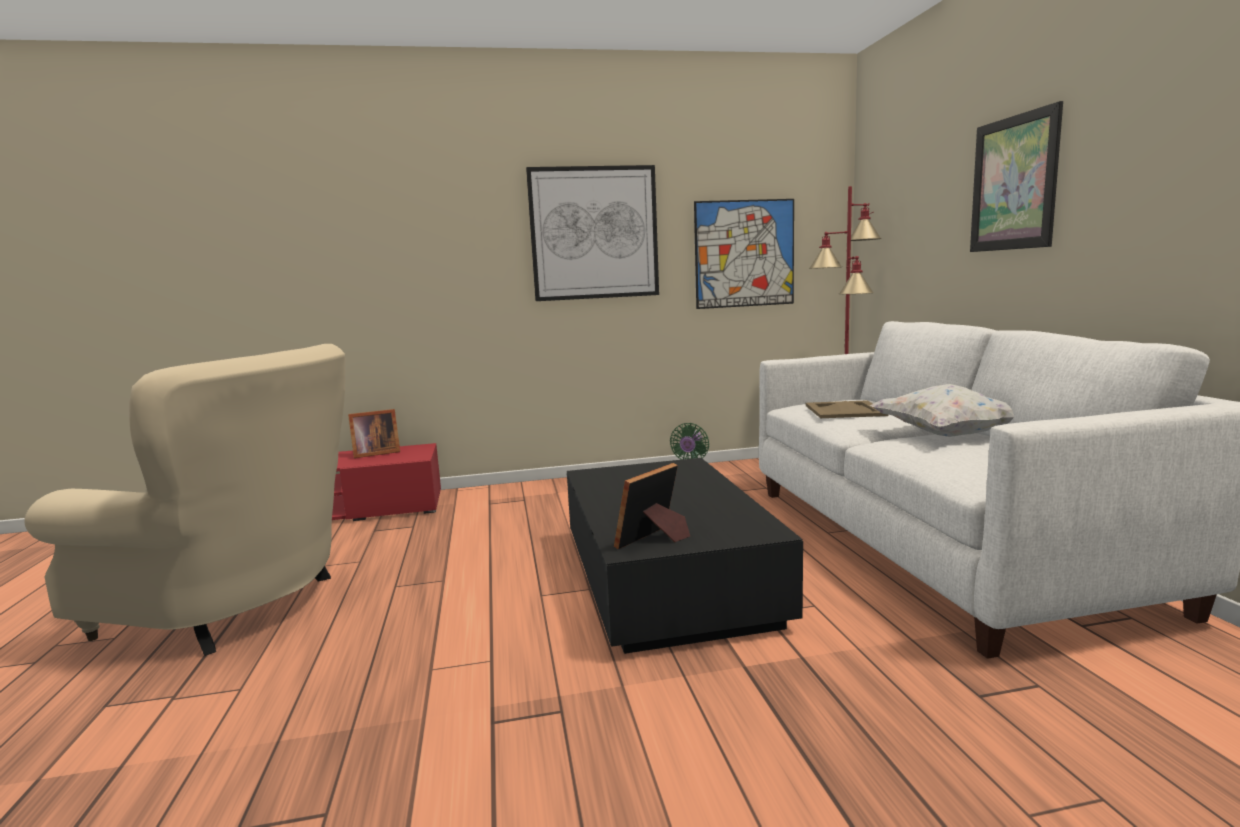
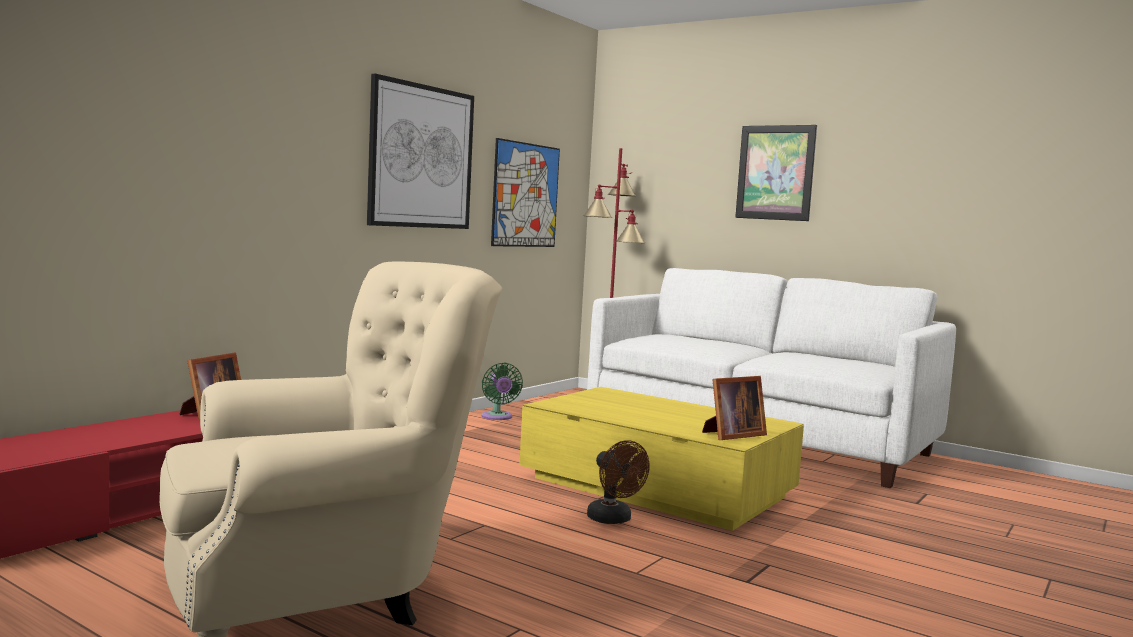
camera: 45 degrees left, 5 degrees down
black coffee table [567,458,803,654] -> yellow coffee table [519,387,804,531]
picture frame [614,463,690,549] -> picture frame turned 120 degrees counterclockwise [702,376,767,440]
beige tray [806,400,889,418] -> none
white pillow [870,384,1014,437] -> none
none -> brown fan [587,440,650,524]

